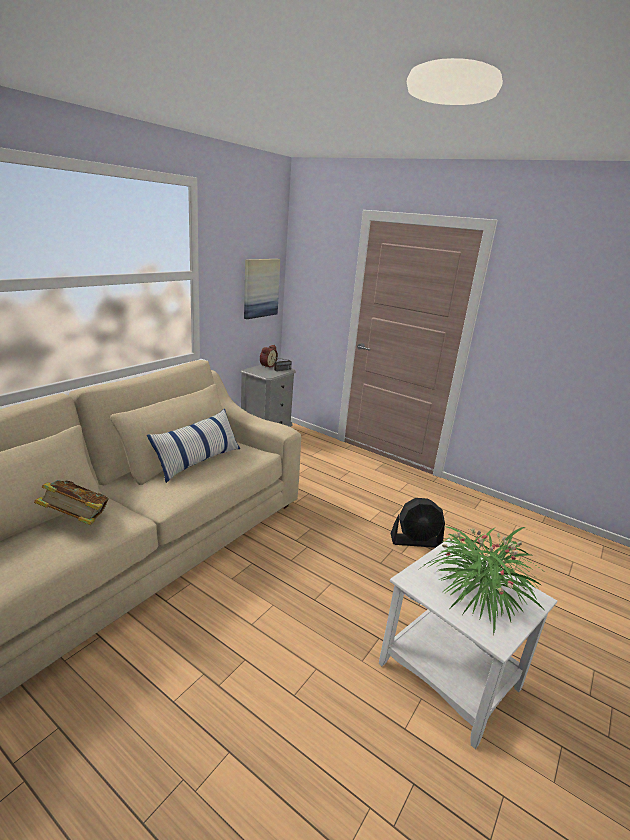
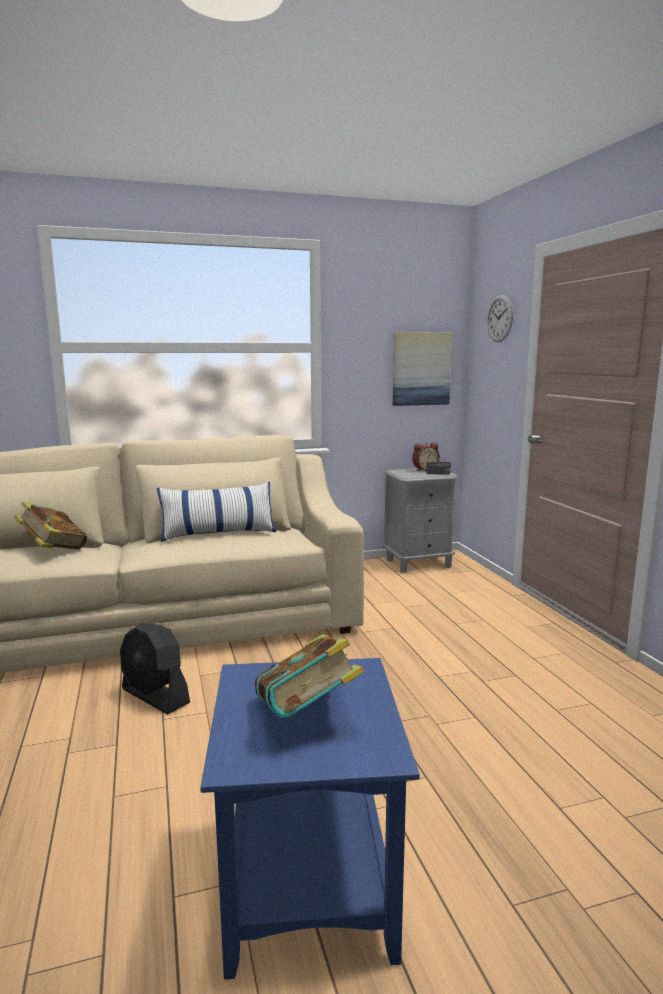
camera: 40 degrees right, 10 degrees down
white side table [379,539,557,749] -> blue side table [200,658,420,980]
black fan [390,498,445,548] -> black fan moved to [120,623,190,715]
potted plant [421,527,547,635] -> book [255,634,365,718]
none -> wall clock [487,295,513,342]

